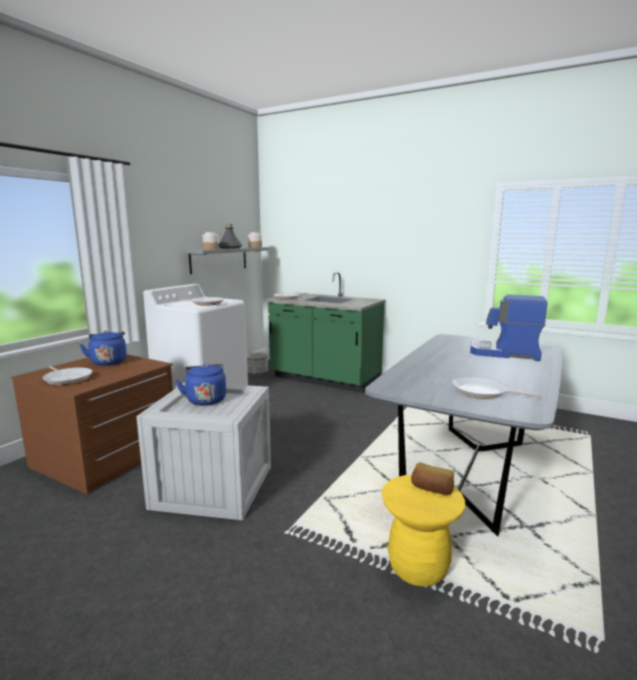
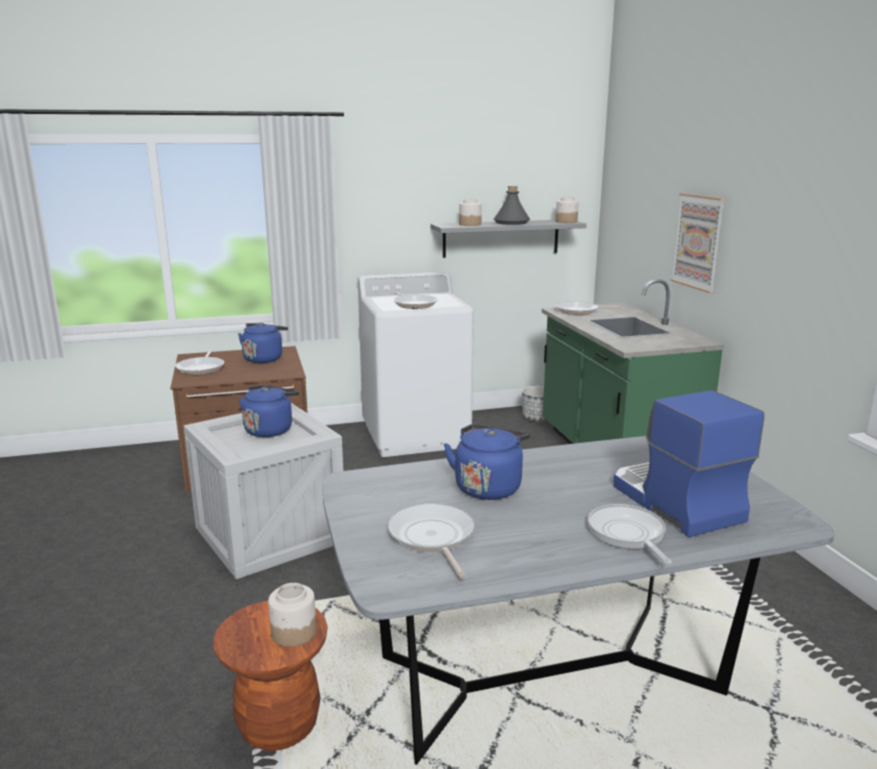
camera: 45 degrees right, 5 degrees up
yellow stool [382,475,465,587] -> brown stool [213,601,328,751]
bread [411,462,454,495] -> jar [268,583,317,647]
none -> blue kettle [444,424,530,500]
none -> frying pan [588,504,672,564]
none -> picture [671,193,725,293]

